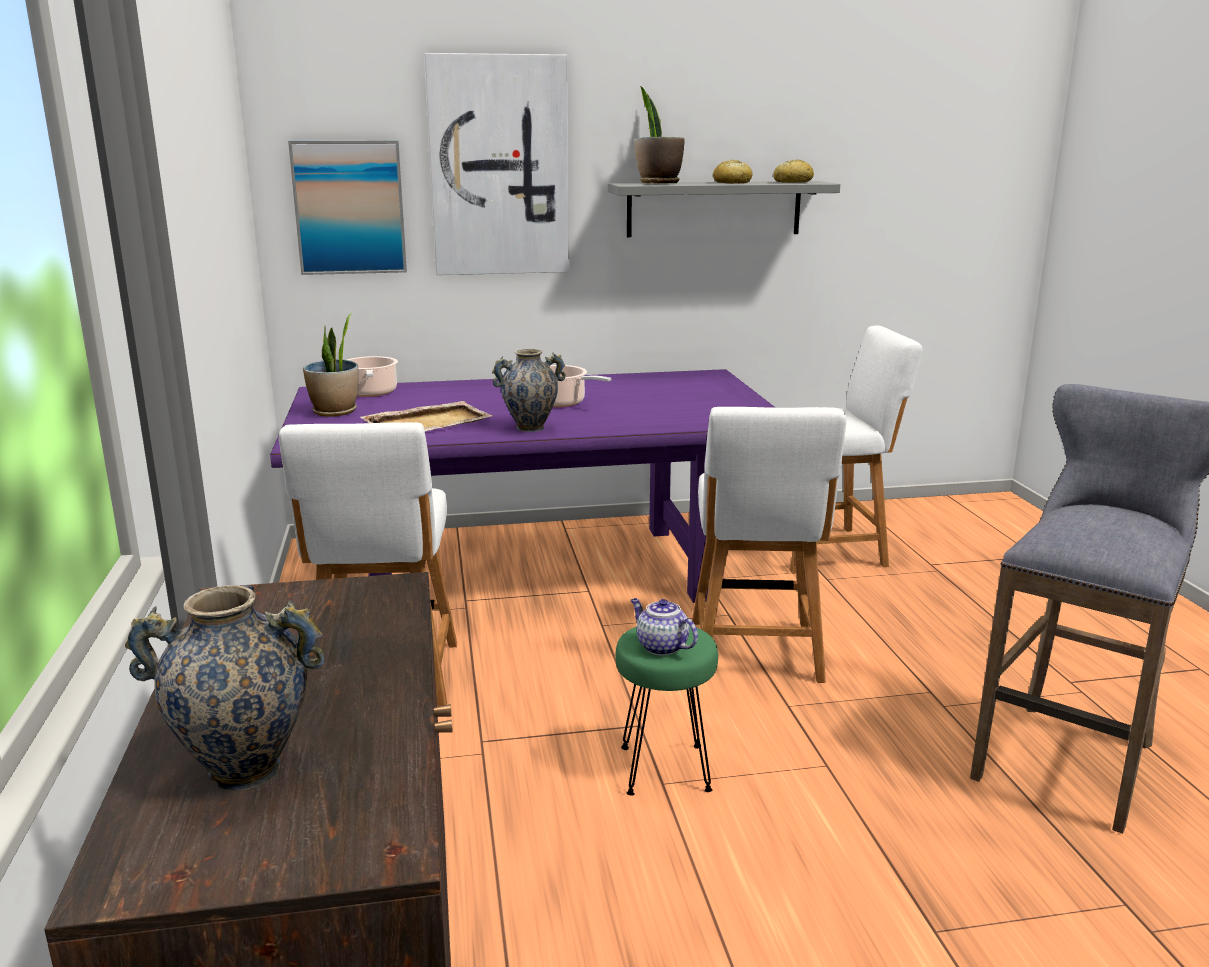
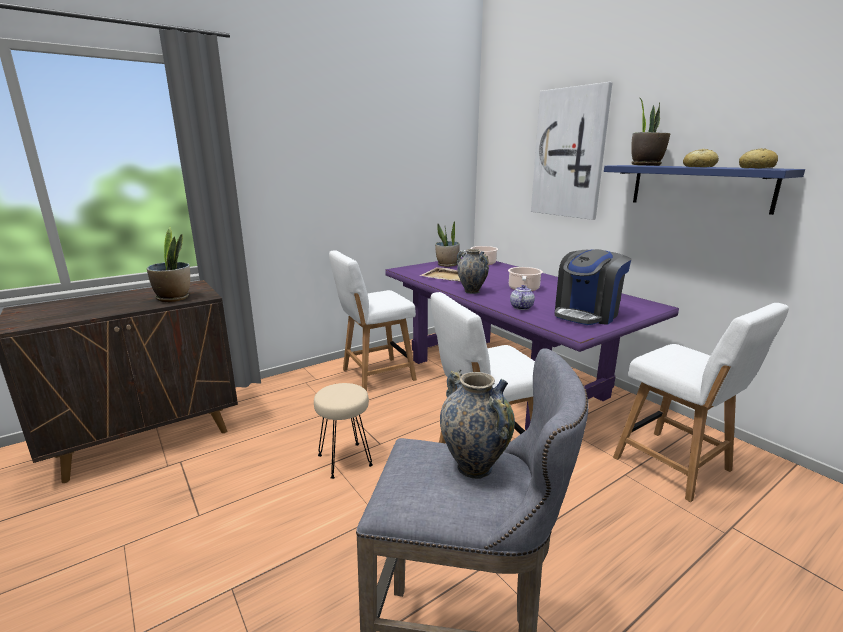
camera: 65 degrees right, 0 degrees up
vase [125,585,325,791] -> vase moved to [440,370,515,479]
picture [288,141,407,275] -> none
grey shelf [608,181,840,237] -> blue shelf [604,165,805,215]
green stool [615,626,718,796] -> beige stool [314,383,373,479]
teapot [631,598,698,656] -> teapot moved to [510,285,535,310]
none -> potted plant [147,227,190,302]
none -> coffee machine [555,249,631,325]

